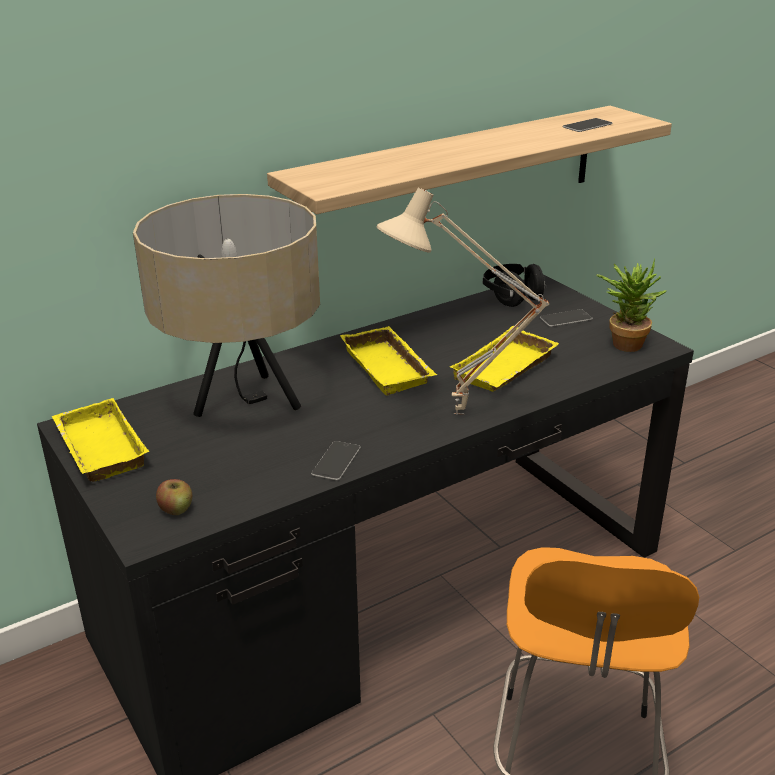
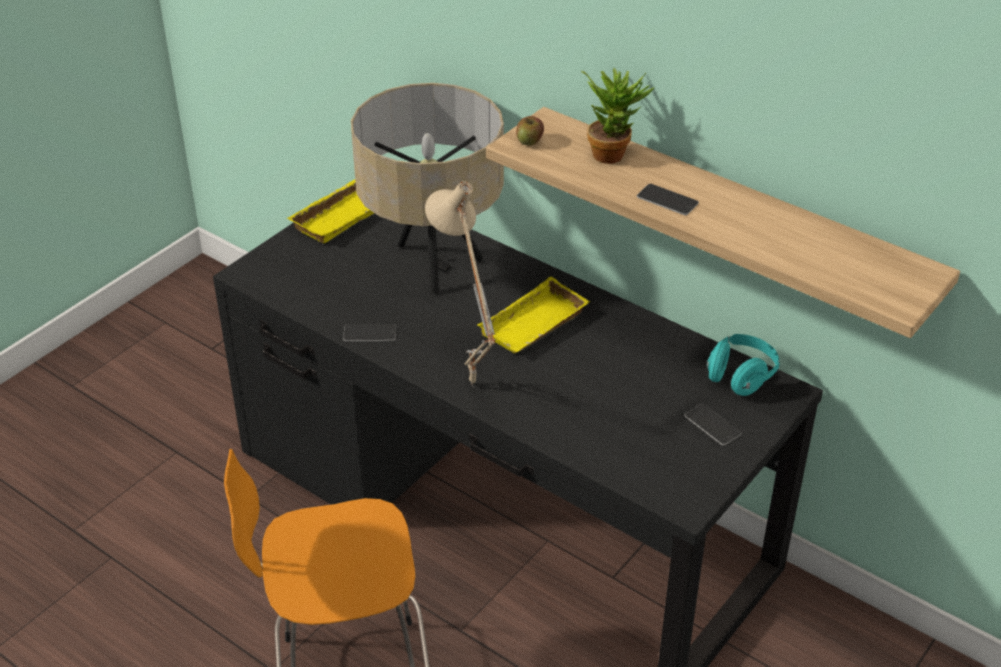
camera: 70 degrees right, 10 degrees up
apple [156,479,192,515] -> apple moved to [516,116,544,146]
yellow tray [450,326,559,392] -> none
black headphones [483,264,547,307] -> turquoise headphones [707,334,780,396]
phone [563,118,613,132] -> phone moved to [637,184,699,215]
potted plant [596,259,666,352] -> potted plant moved to [581,68,655,164]

